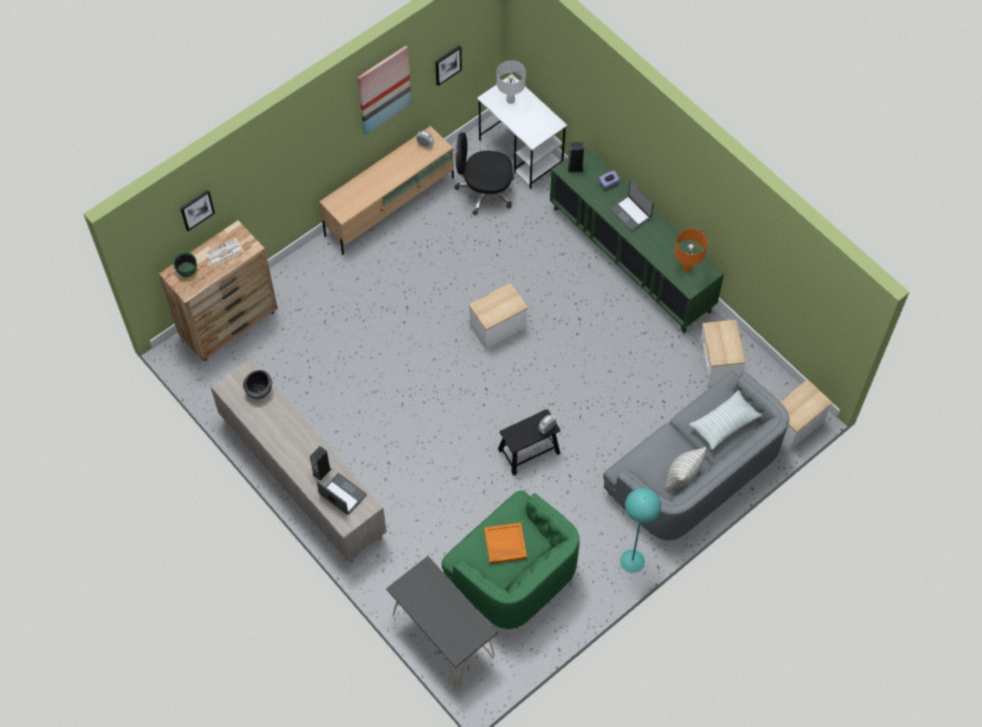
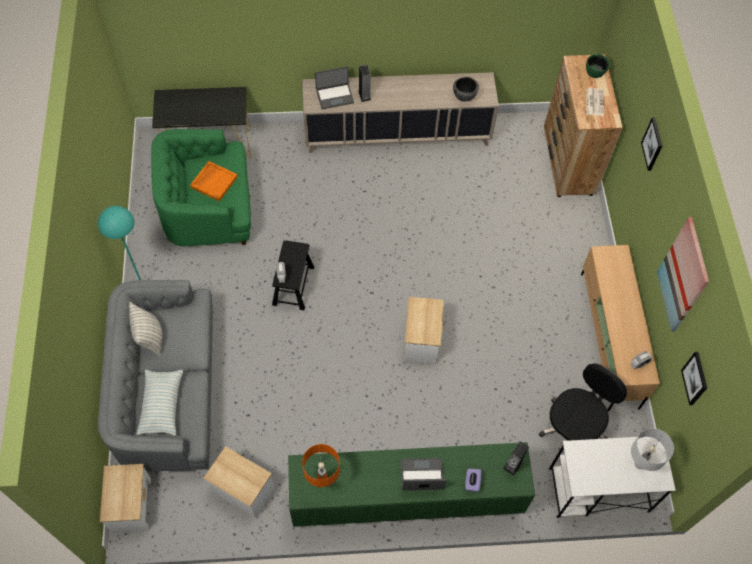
camera: 125 degrees right, 0 degrees up
picture [180,190,215,231] -> picture moved to [641,117,662,171]

